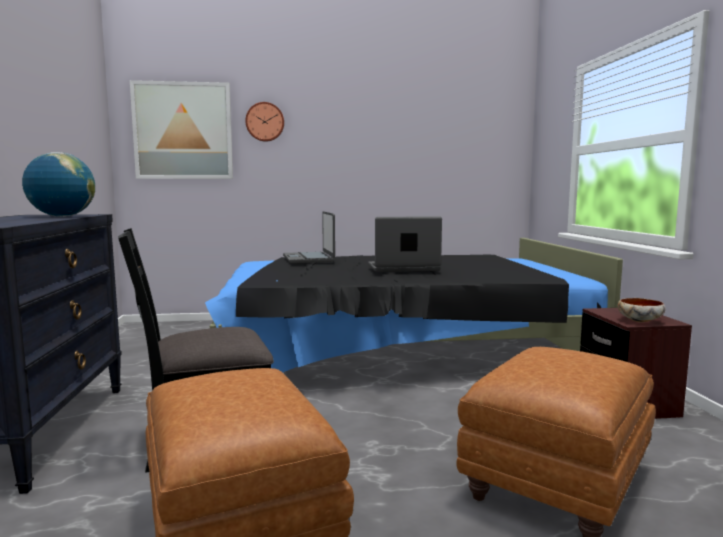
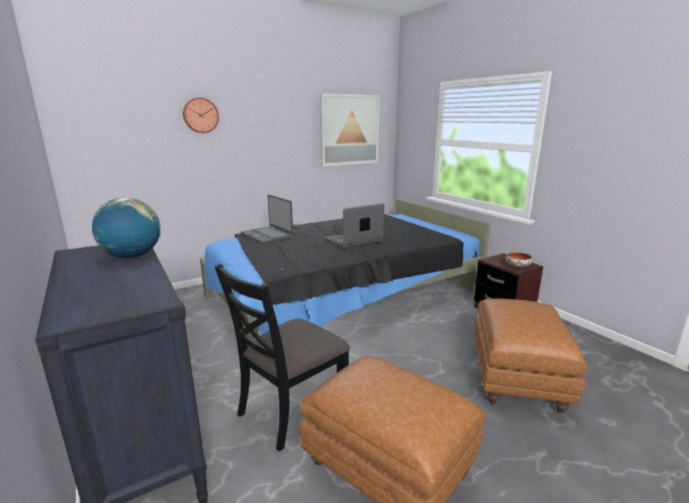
camera: 25 degrees left, 10 degrees up
picture [130,80,233,179] -> picture moved to [320,93,380,166]

